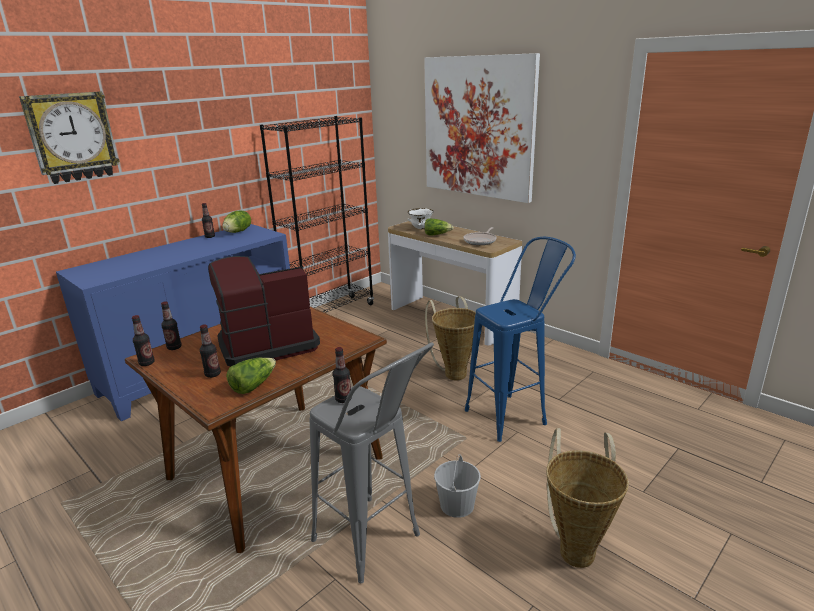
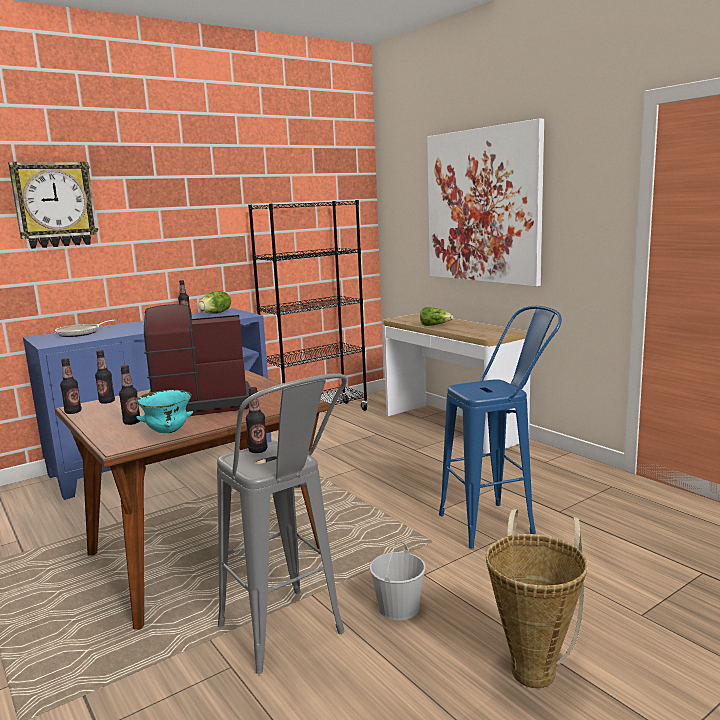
camera: 10 degrees right, 10 degrees down
lettuce [226,358,276,394] -> turquoise bowl [136,390,193,433]
white bowl [408,208,434,229] -> none
basket [425,296,476,380] -> none
frying pan [463,227,497,245] -> frying pan moved to [55,320,115,337]

